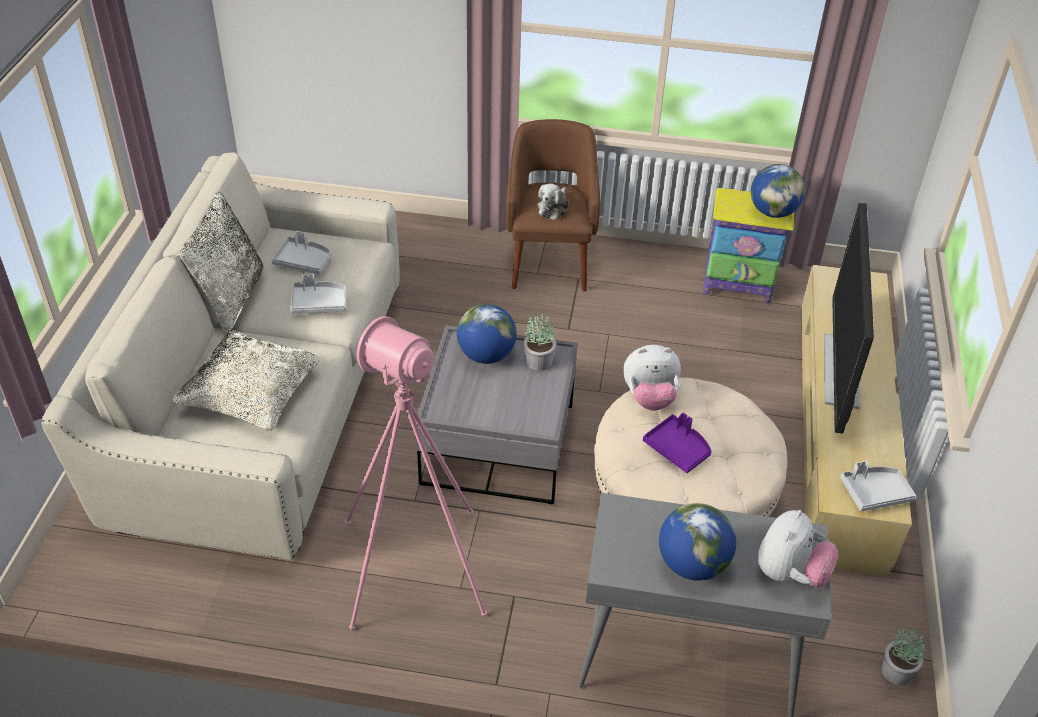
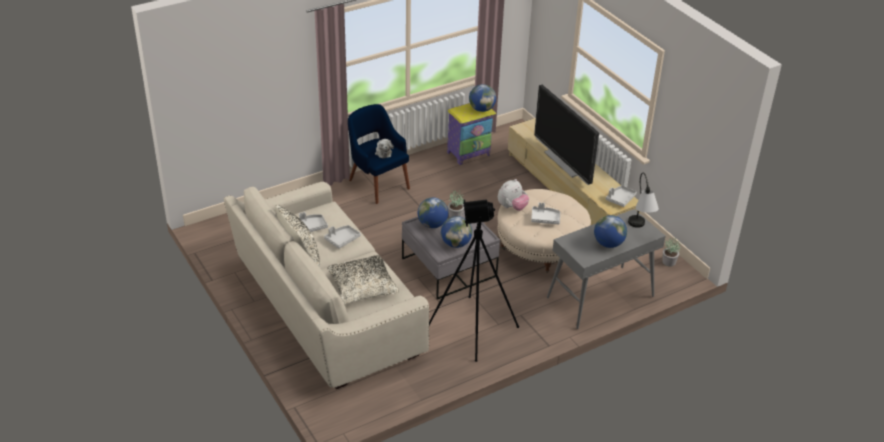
camera: 40 degrees left, 5 degrees down
pink floor lamp [345,316,487,630] -> black floor lamp [429,199,519,362]
brown armchair [505,119,600,291] -> blue armchair [348,104,410,204]
purple tray [643,413,712,473] -> white tray [531,202,560,224]
plush toy [758,510,839,587] -> table lamp [628,172,659,228]
none -> globe [441,216,472,248]

